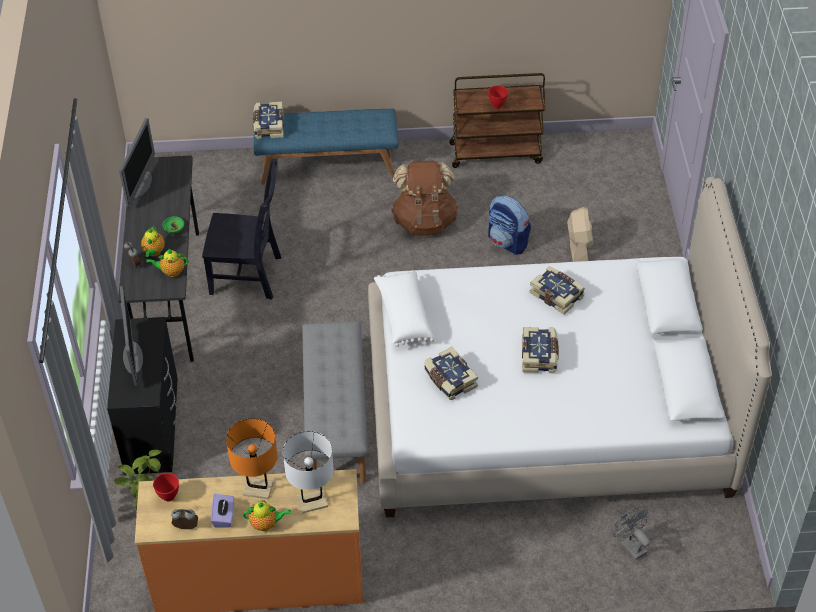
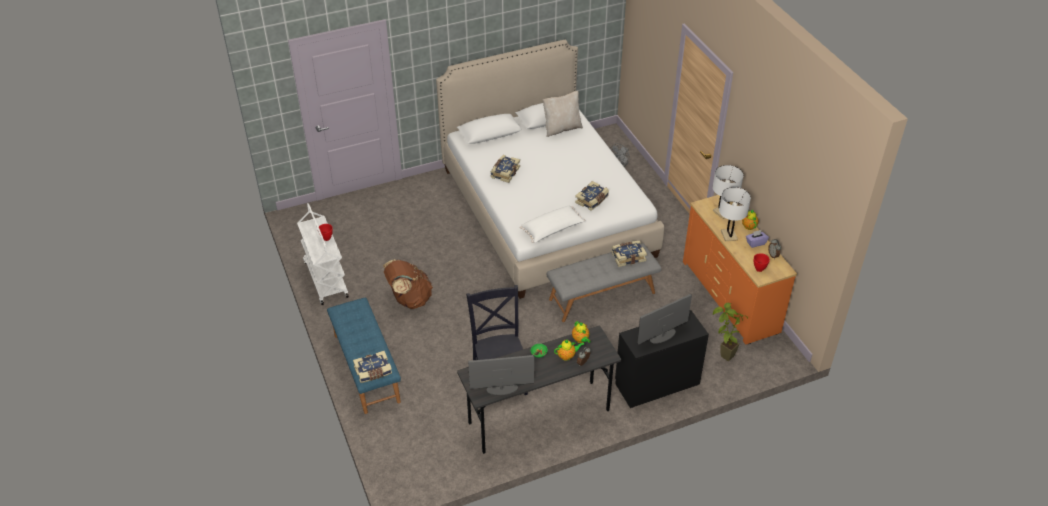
camera: 110 degrees left, 5 degrees down
orange table lamp [226,418,278,499] -> white table lamp [719,187,751,242]
brown cart [449,73,546,168] -> white cart [297,203,349,305]
backpack [488,196,531,255] -> none
book [522,327,559,373] -> book moved to [611,241,647,267]
beige fan [567,207,593,262] -> none
none -> beige pillow [543,91,583,137]

